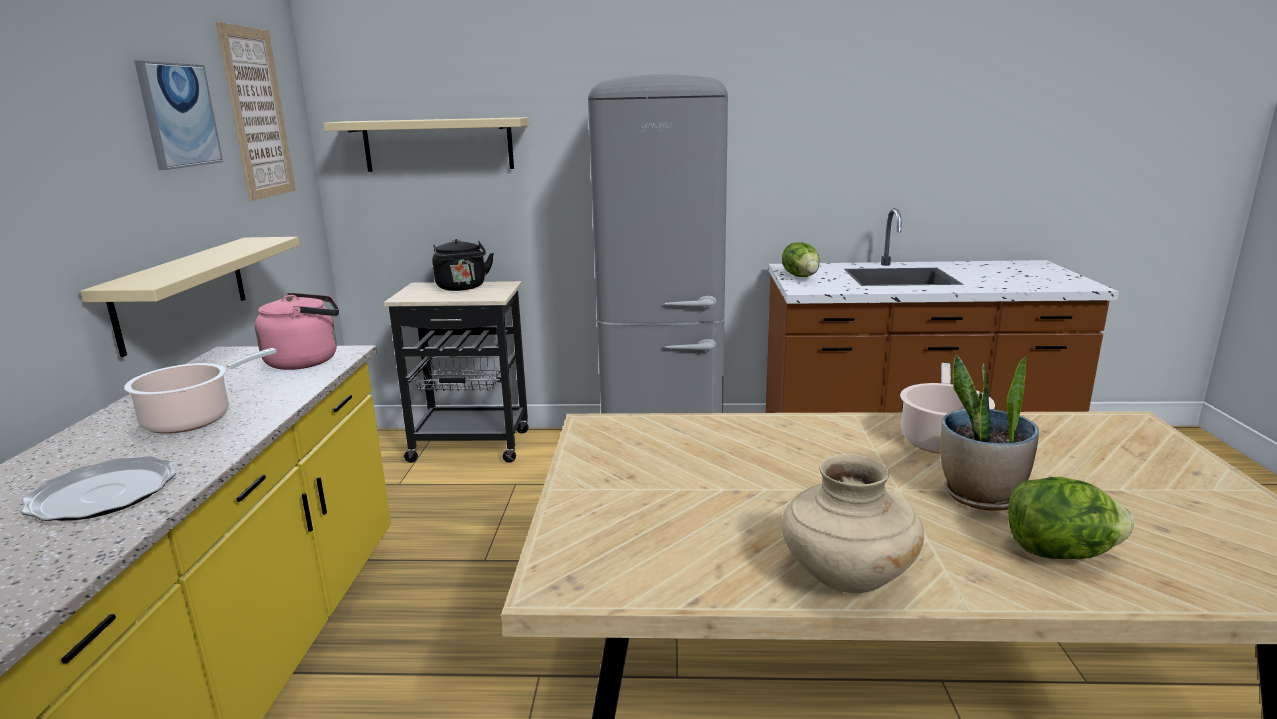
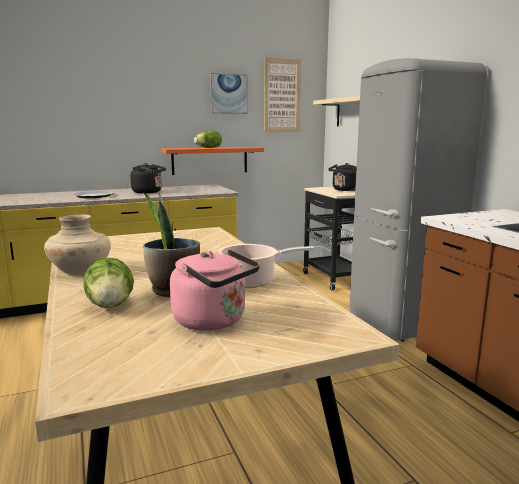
camera: 65 degrees right, 5 degrees down
beige shelf [80,237,300,357] -> orange shelf [161,147,264,175]
cooking pot [124,348,277,434] -> black kettle [130,163,166,194]
pink kettle [255,293,339,370] -> pink kettle moved to [170,249,260,331]
lettuce [782,242,820,277] -> lettuce moved to [194,130,222,148]

